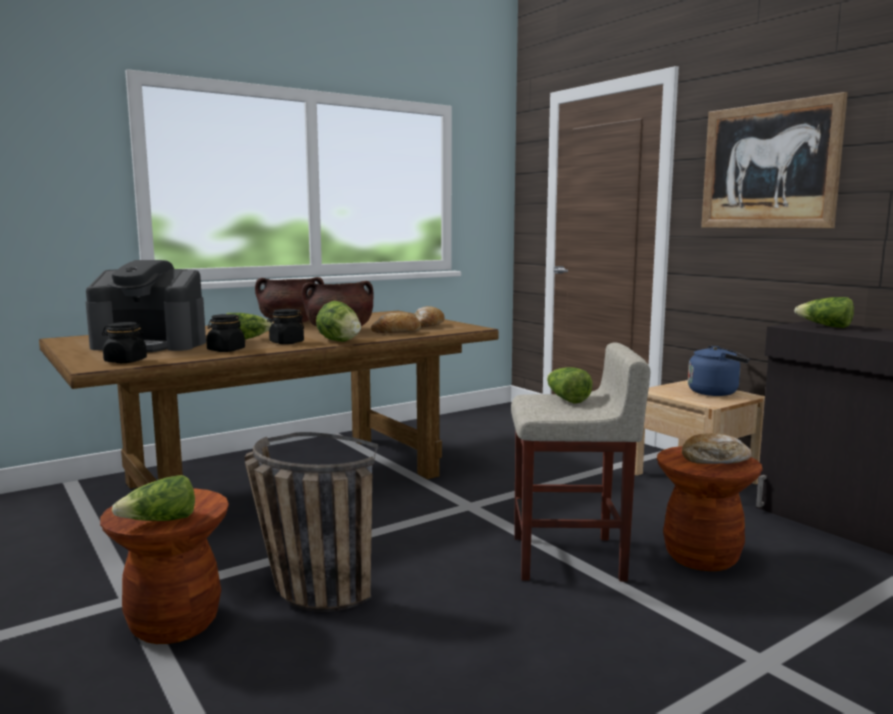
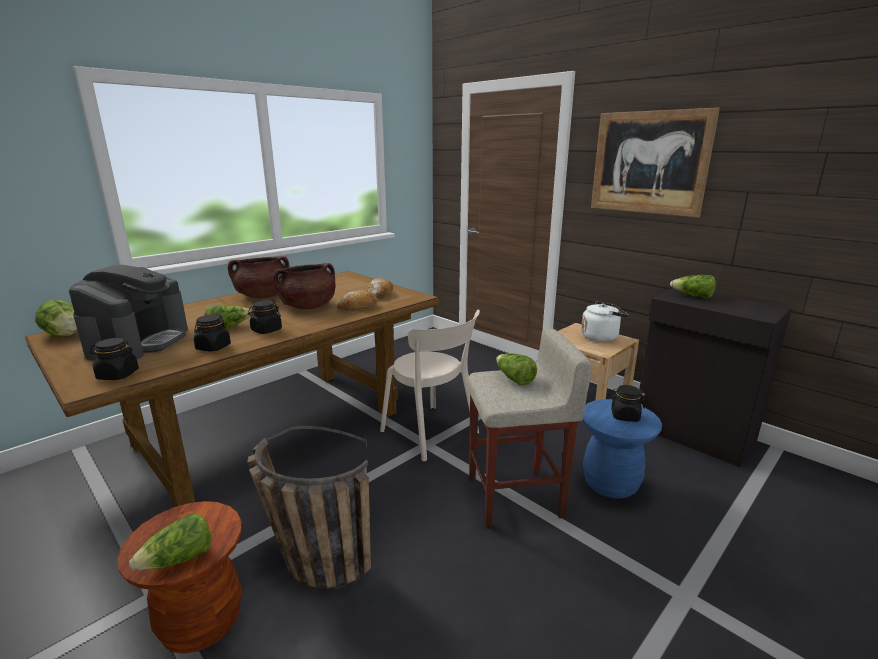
camera: 10 degrees left, 10 degrees up
coffee machine [86,260,206,352] -> coffee machine turned 75 degrees counterclockwise [69,265,188,361]
lettuce [316,301,361,342] -> lettuce moved to [35,300,77,337]
brown stool [657,446,763,571] -> blue stool [582,399,662,499]
bread [682,433,752,464] -> black jar [610,385,645,422]
blue kettle [688,345,750,396] -> white kettle [581,301,629,342]
none -> beige chair [380,309,480,462]

